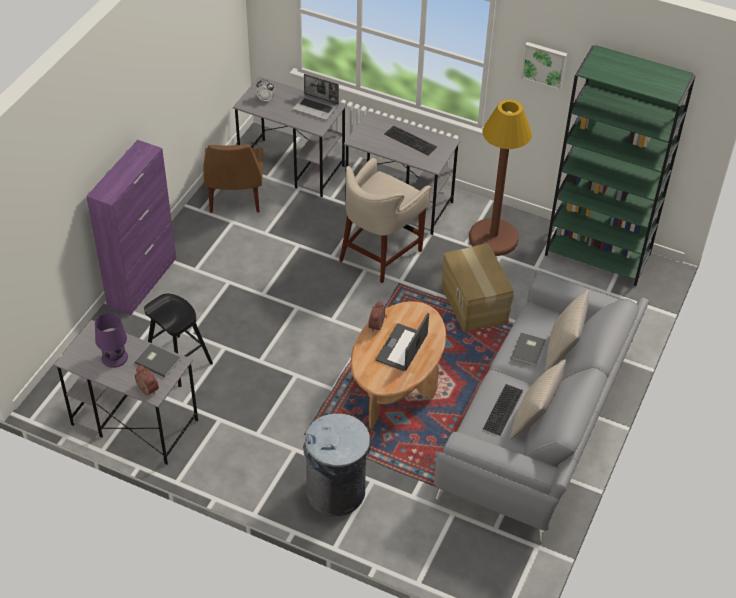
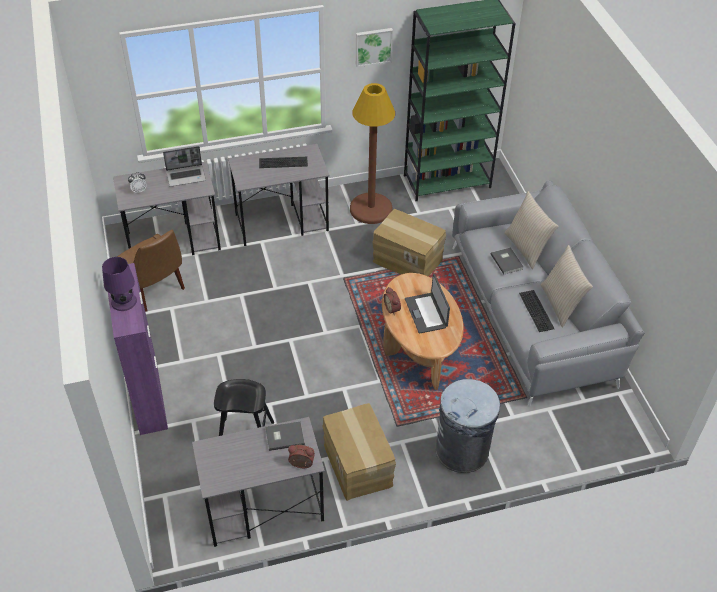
camera: 40 degrees left, 0 degrees up
purple table lamp [95,313,128,368] -> purple table lamp moved to [102,257,137,311]
beige stool [339,158,431,283] -> none
none -> cardboard box [323,403,396,501]

